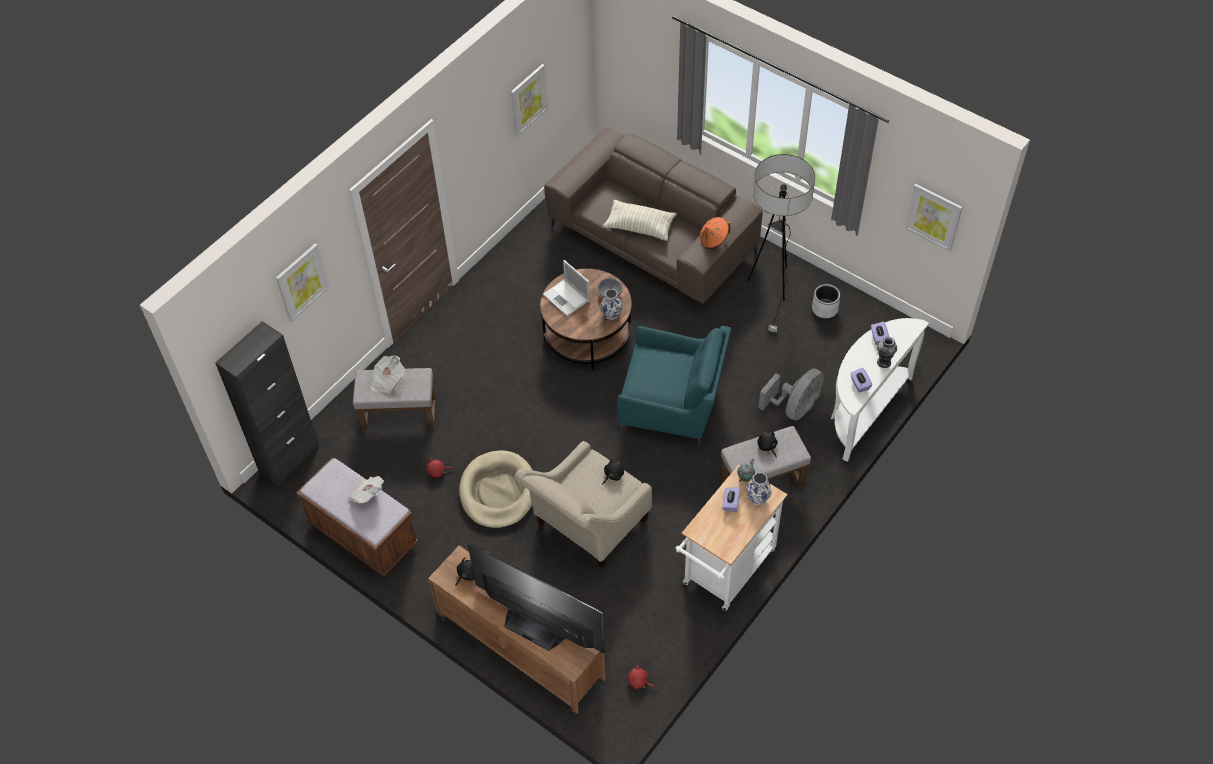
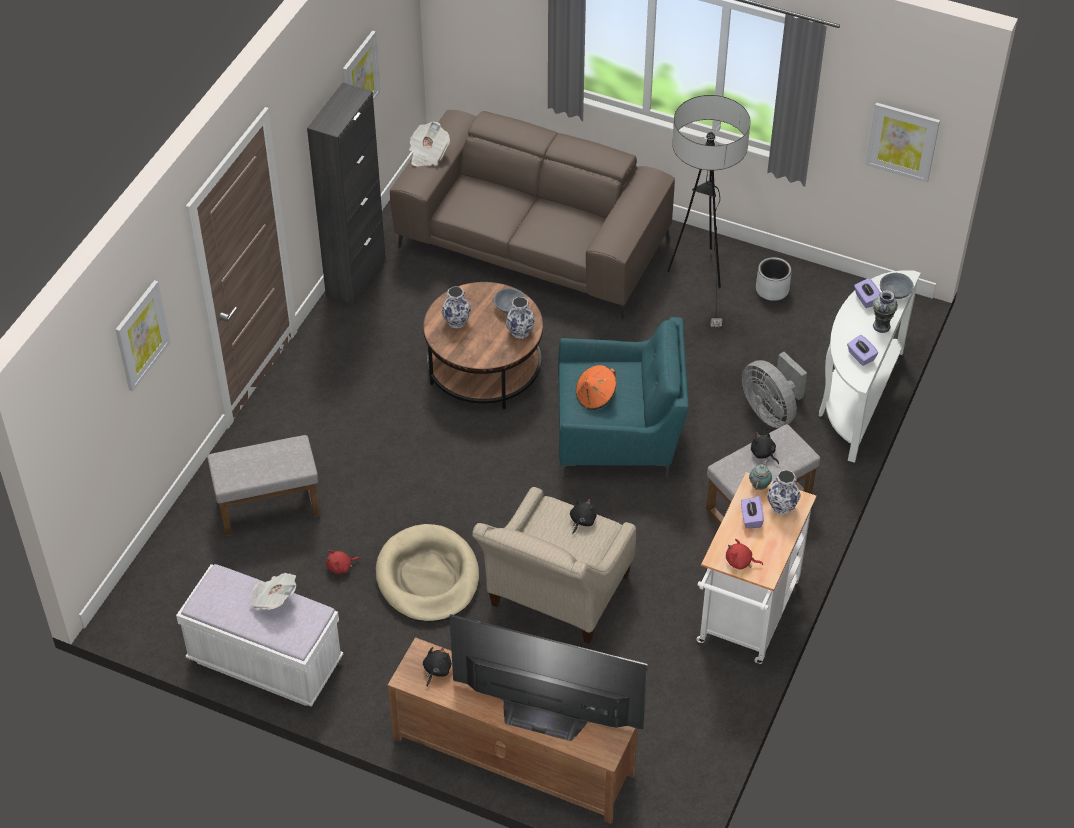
camera: 15 degrees left, 5 degrees down
black cabinet [215,321,319,486] -> black cabinet moved to [307,82,386,304]
brown bench [296,458,419,577] -> white bench [176,564,343,707]
newspaper [371,355,405,394] -> newspaper moved to [409,121,450,166]
laptop [543,260,590,316] -> vase [441,286,471,328]
pillow [603,199,677,241] -> none
red plush toy [628,665,655,689] -> red plush toy moved to [726,539,763,570]
orange hat [700,217,730,249] -> orange hat moved to [576,365,616,410]
grey fan [758,369,824,421] -> grey fan turned 120 degrees clockwise [742,352,807,428]
none -> grey bowl [880,273,914,299]

